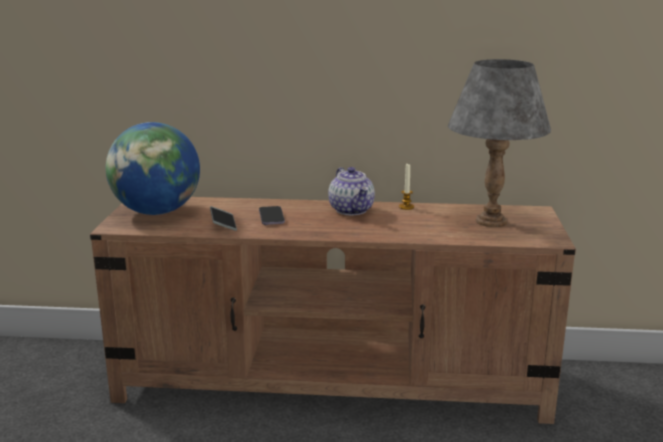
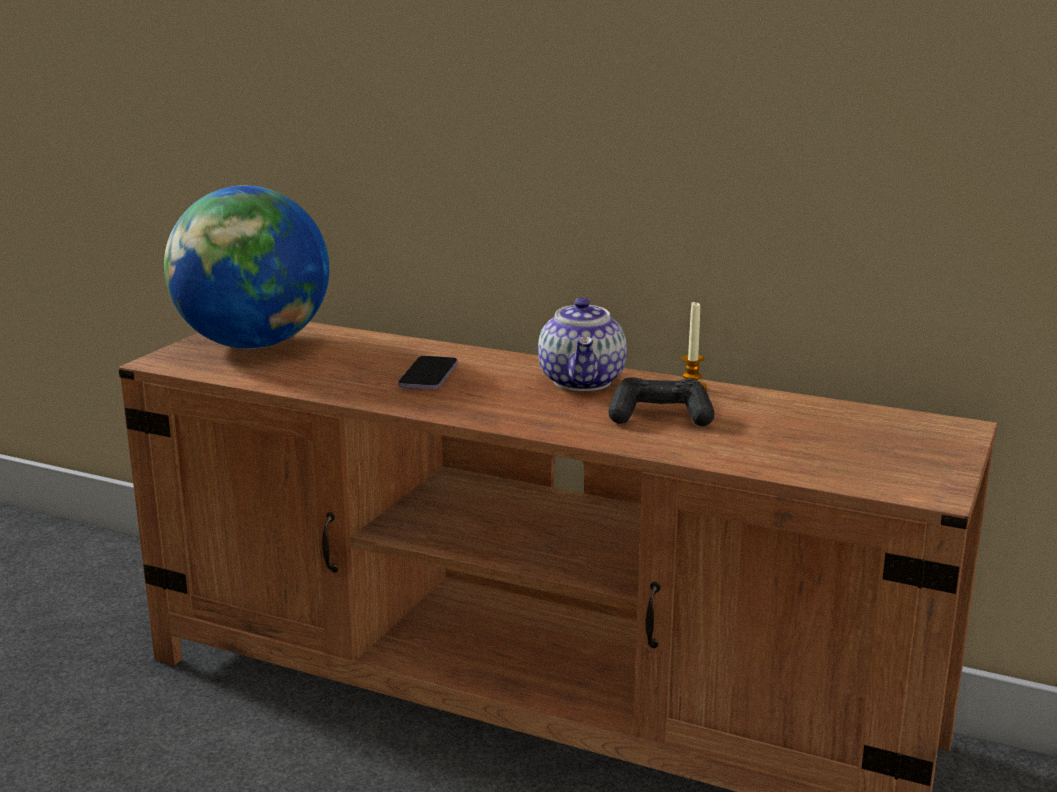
camera: 20 degrees right, 0 degrees up
phone [210,206,237,231] -> none
grey table lamp [448,59,551,227] -> none
none -> black game controller [608,377,714,426]

